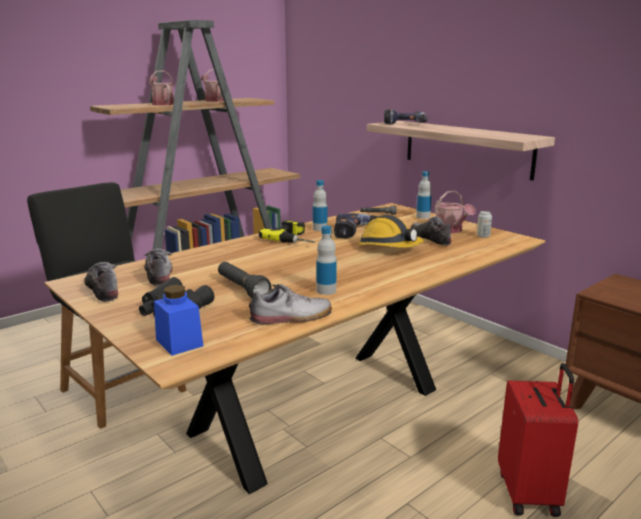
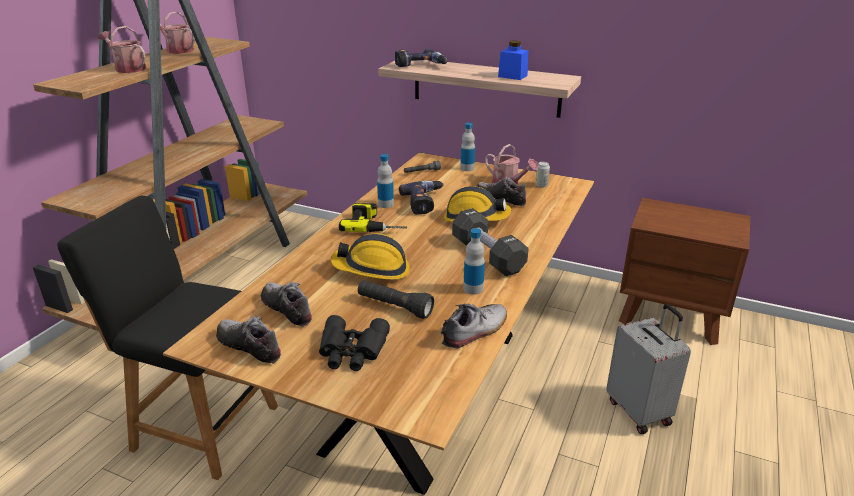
camera: 25 degrees left, 10 degrees up
blue jar [154,285,203,356] -> blue jar moved to [498,41,528,80]
red suitcase [498,363,578,517] -> grey suitcase [606,304,691,434]
none -> hard hat [331,233,410,280]
none -> black dumbbell [452,208,529,276]

